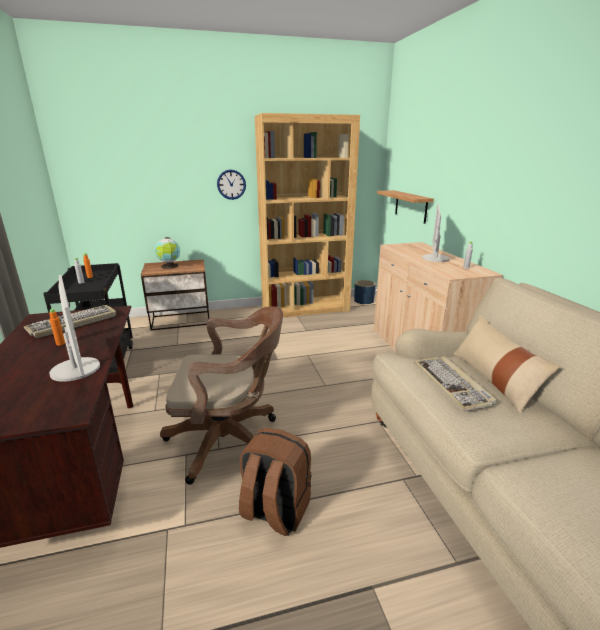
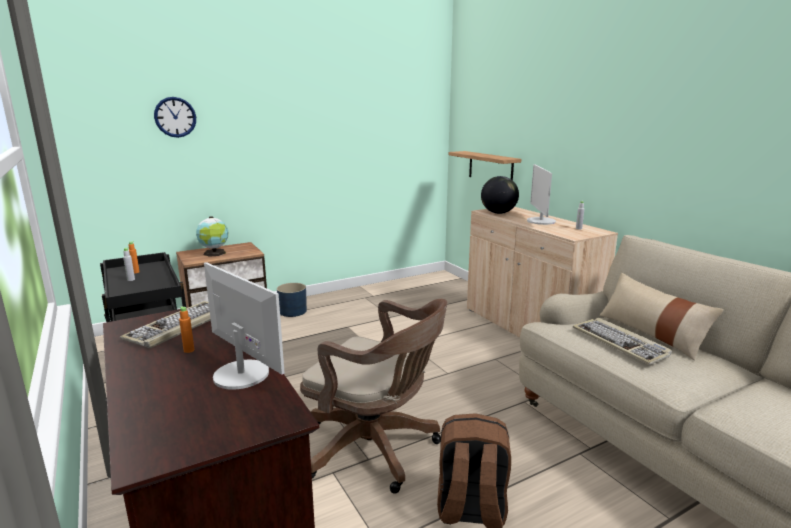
camera: 15 degrees left, 5 degrees down
brown office chair [160,306,283,485] -> brown office chair turned 45 degrees clockwise [300,299,448,494]
wall clock [217,169,246,200] -> wall clock moved to [154,97,196,138]
brown bookcase [255,113,360,317] -> none
blue planter [354,280,376,304] -> blue planter moved to [277,283,307,317]
none -> globe [481,176,519,214]

